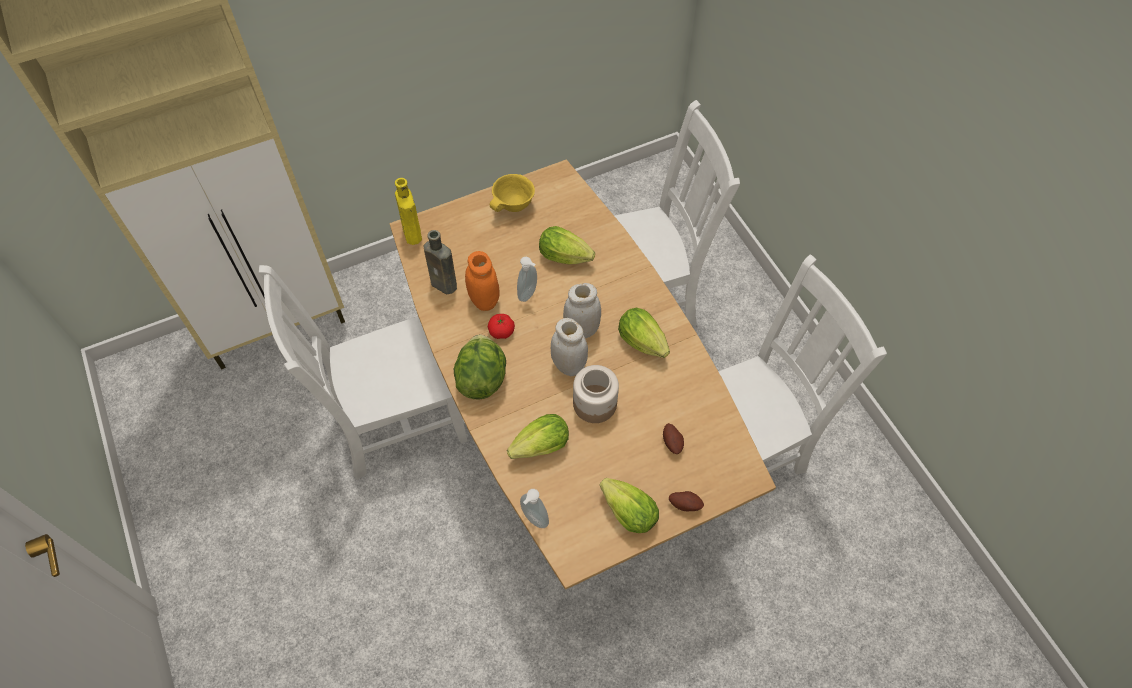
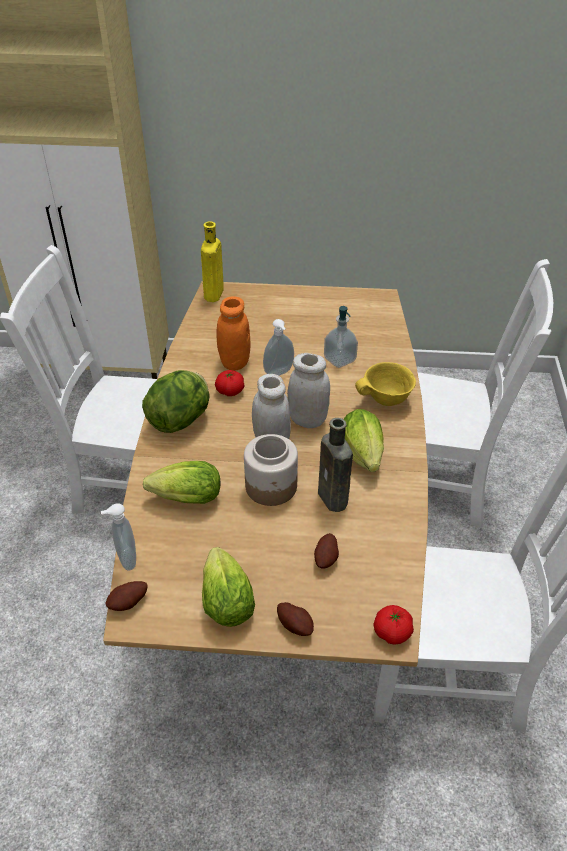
camera: 30 degrees right, 15 degrees down
brown bottle [424,230,457,294] -> brown bottle moved to [318,418,353,512]
yellow bowl [490,174,535,212] -> yellow bowl moved to [355,362,416,406]
lettuce [539,226,595,264] -> soap dispenser [324,306,358,368]
none -> potato [105,581,148,611]
none -> tomato [373,605,414,645]

